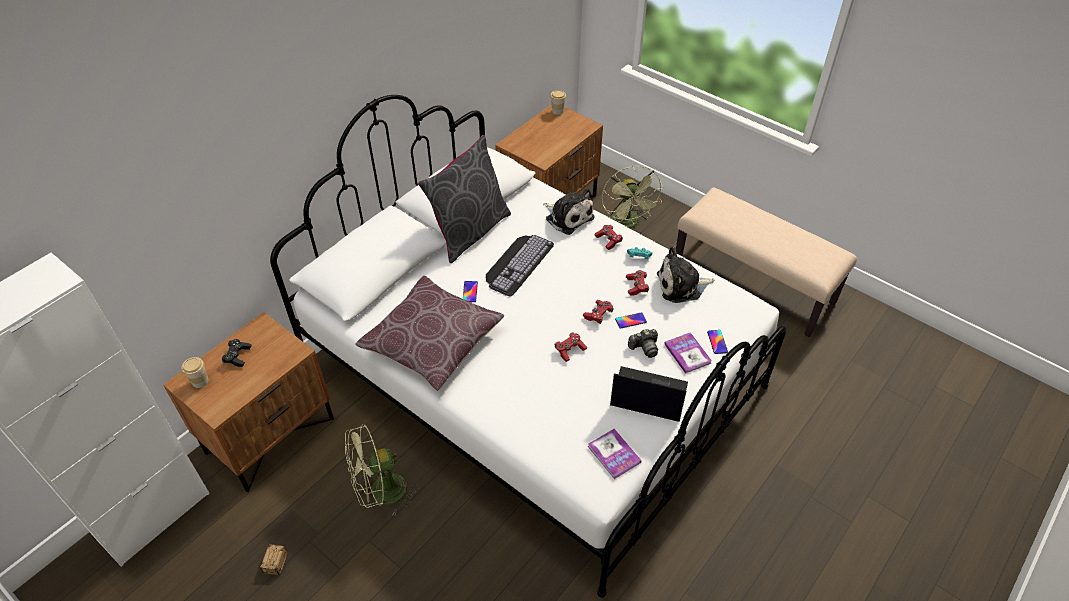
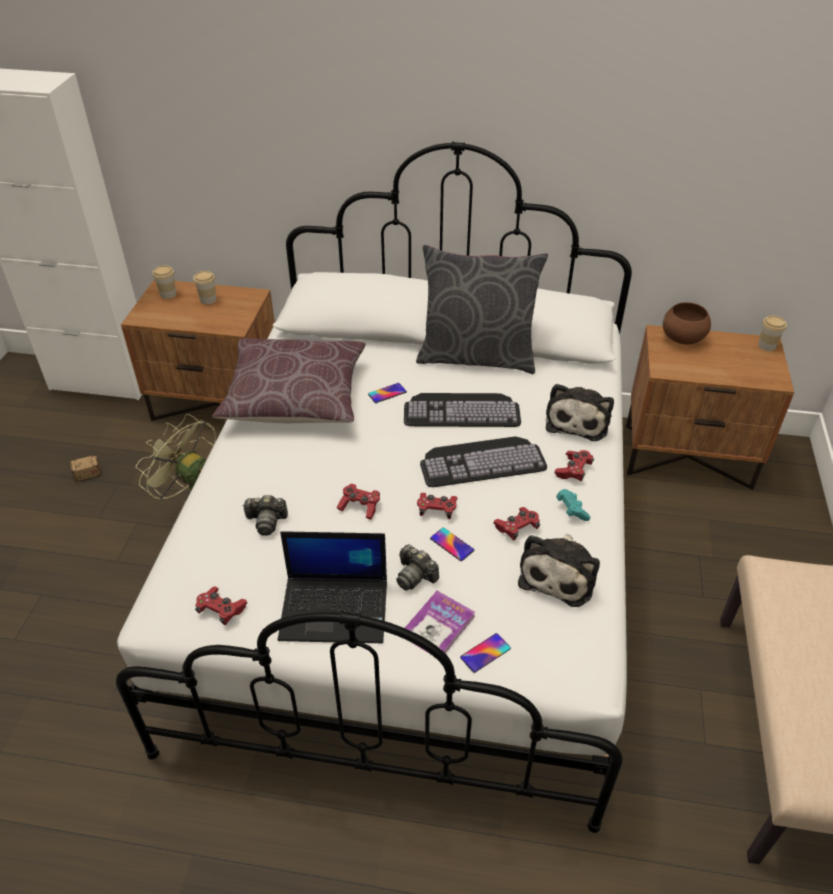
camera: 60 degrees right, 5 degrees down
black game controller [221,339,251,367] -> cup [193,271,216,304]
book [588,429,642,479] -> red game controller [195,586,247,625]
green fan [602,166,663,228] -> none
laptop [610,366,688,422] -> laptop turned 105 degrees clockwise [278,531,387,643]
plush toy [657,246,714,303] -> plush toy turned 120 degrees counterclockwise [518,534,600,607]
none -> camera [243,495,288,536]
none -> keyboard [420,436,547,487]
none -> brown bowl [663,302,711,345]

